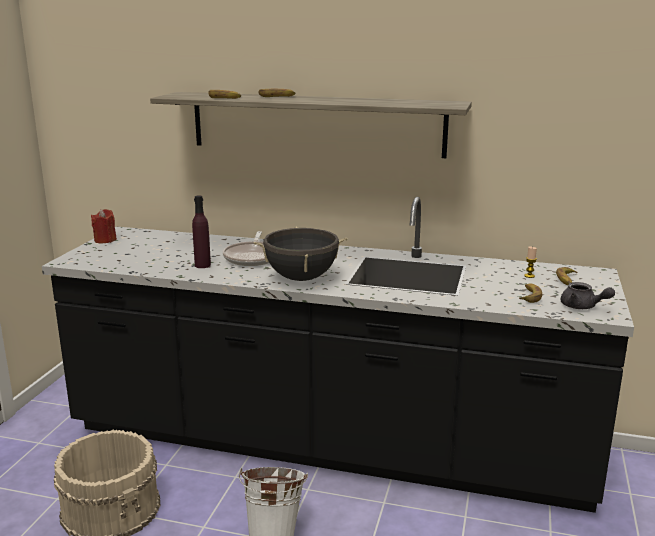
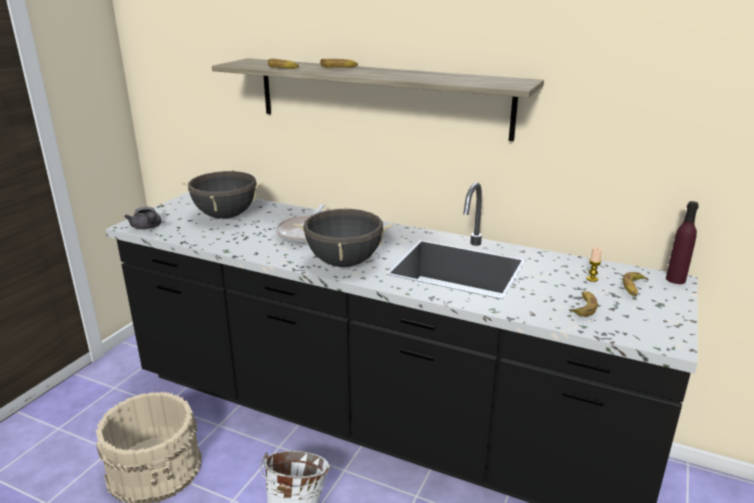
camera: 10 degrees right, 5 degrees up
red candle [91,209,117,243] -> none
purple bottle [192,195,211,268] -> purple bottle moved to [666,201,699,284]
grey teapot [560,282,615,309] -> grey teapot moved to [125,207,161,229]
none -> black cooking pot [181,170,264,219]

